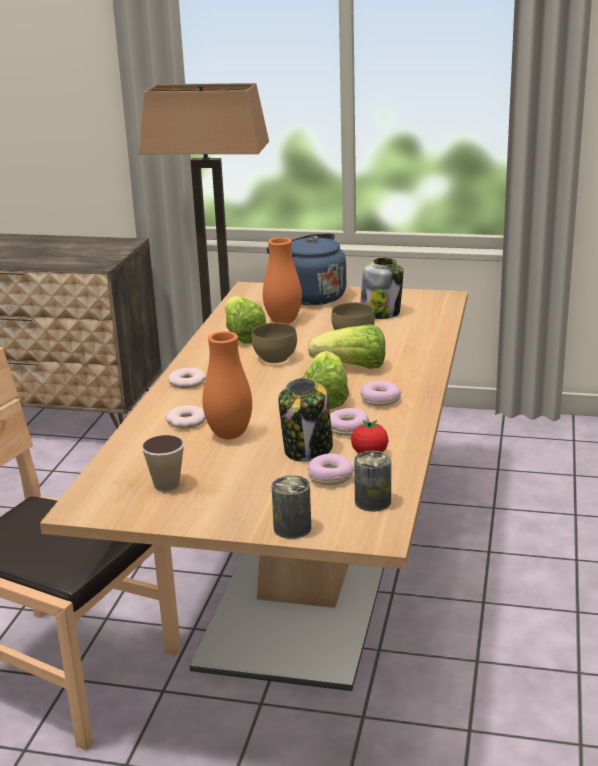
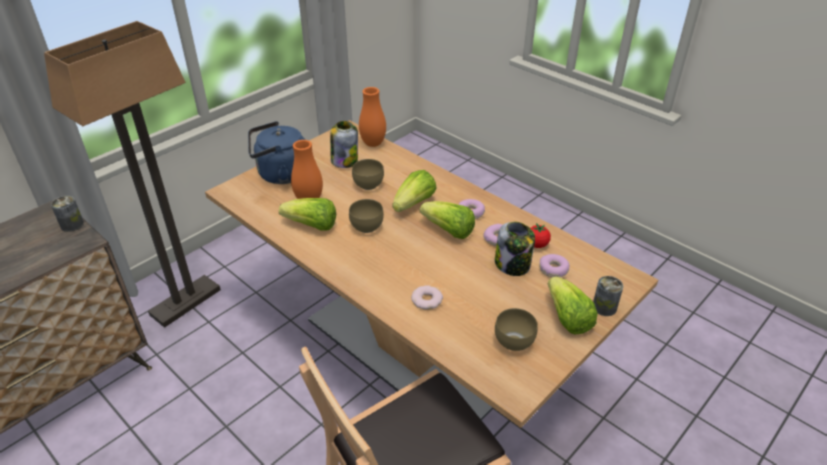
camera: 60 degrees left, 15 degrees up
cup [141,435,184,492] -> brown bowl [495,308,538,351]
donut [168,368,206,389] -> none
orange vase [203,331,252,439] -> orange vase moved to [359,87,386,147]
can [354,451,391,512] -> can moved to [51,196,84,232]
none -> lettuce [548,276,598,334]

